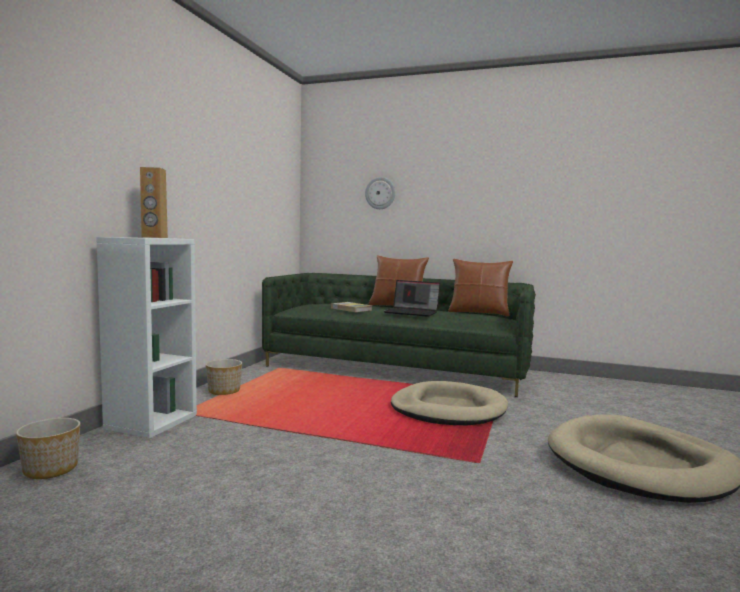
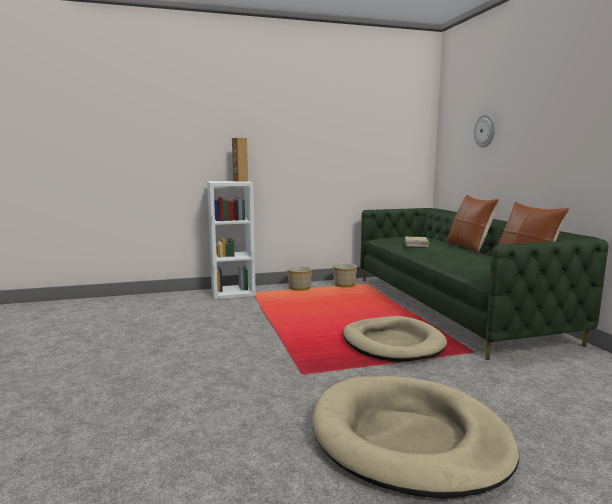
camera: 55 degrees right, 5 degrees up
planter [16,418,81,479] -> planter moved to [333,263,357,287]
laptop [384,280,440,317] -> none

